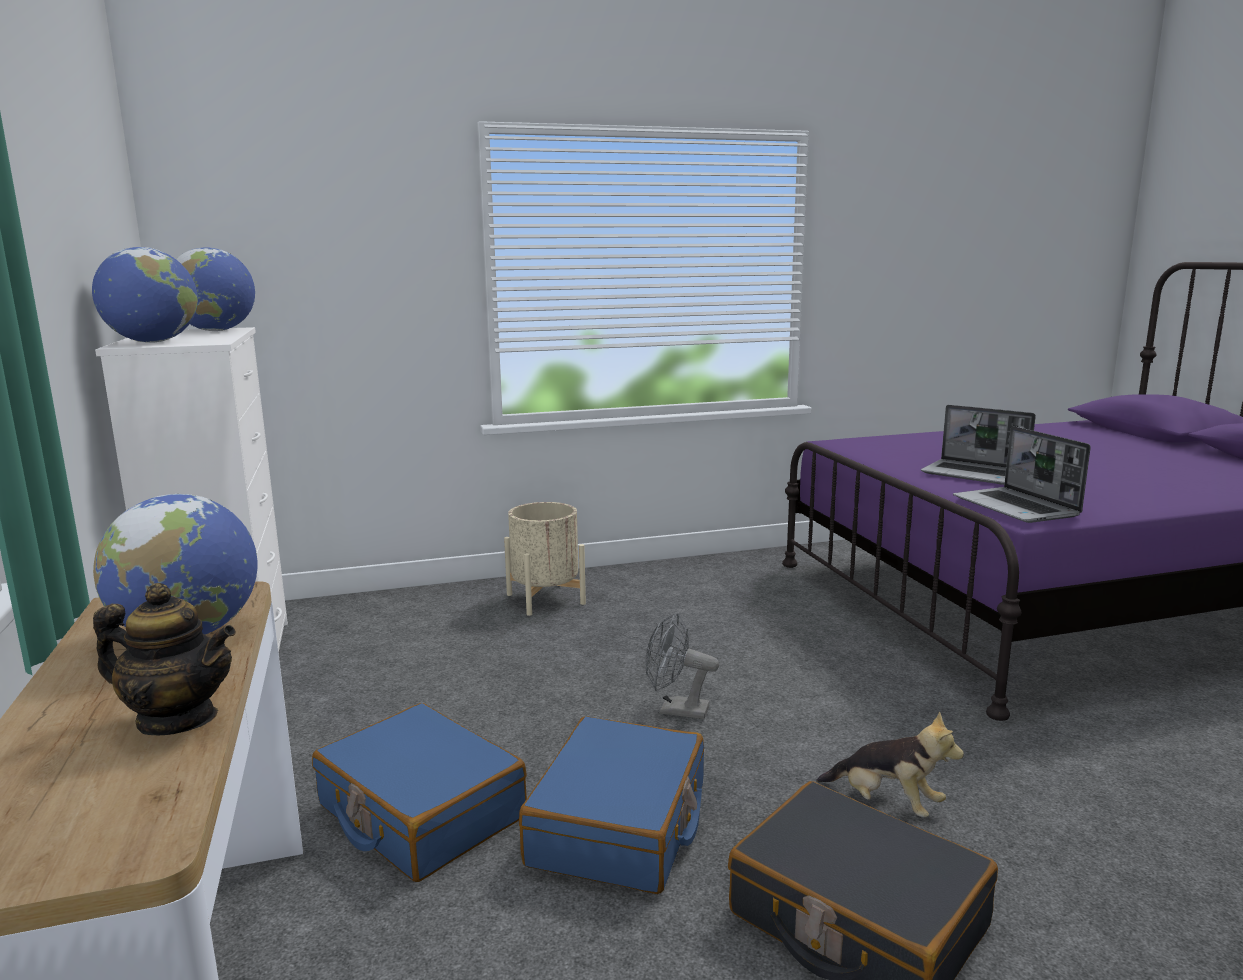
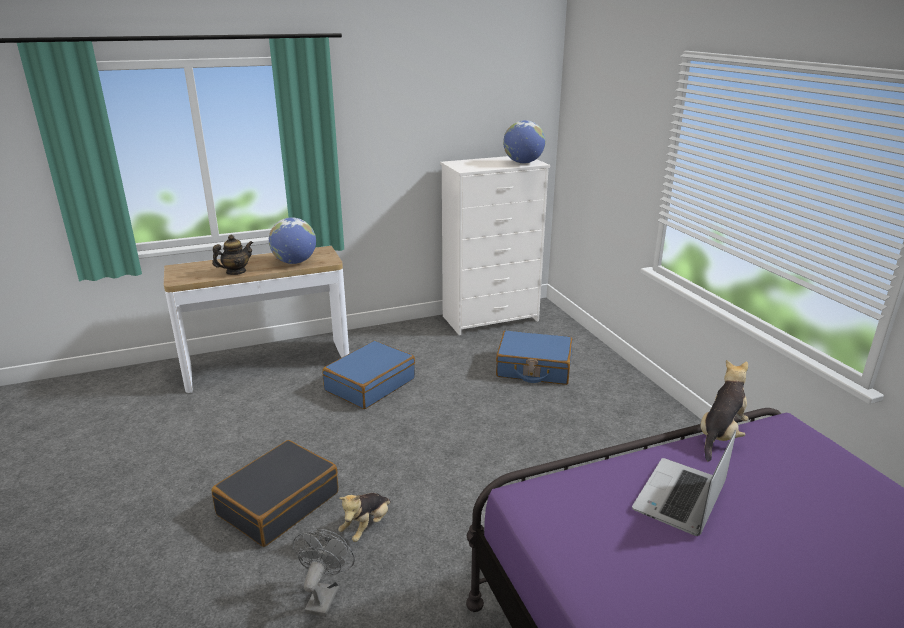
camera: 85 degrees right, 10 degrees up
globe [92,247,198,343] -> none
teapot [93,583,236,735] -> teapot turned 135 degrees counterclockwise [212,235,253,275]
beige planter [504,502,586,616] -> none
blue suitcase [519,716,704,894] -> blue suitcase moved to [496,330,572,385]
grey fan [645,613,719,719] -> grey fan moved to [292,529,355,617]
laptop [953,426,1091,523] -> none
none -> plush toy [700,360,749,462]

